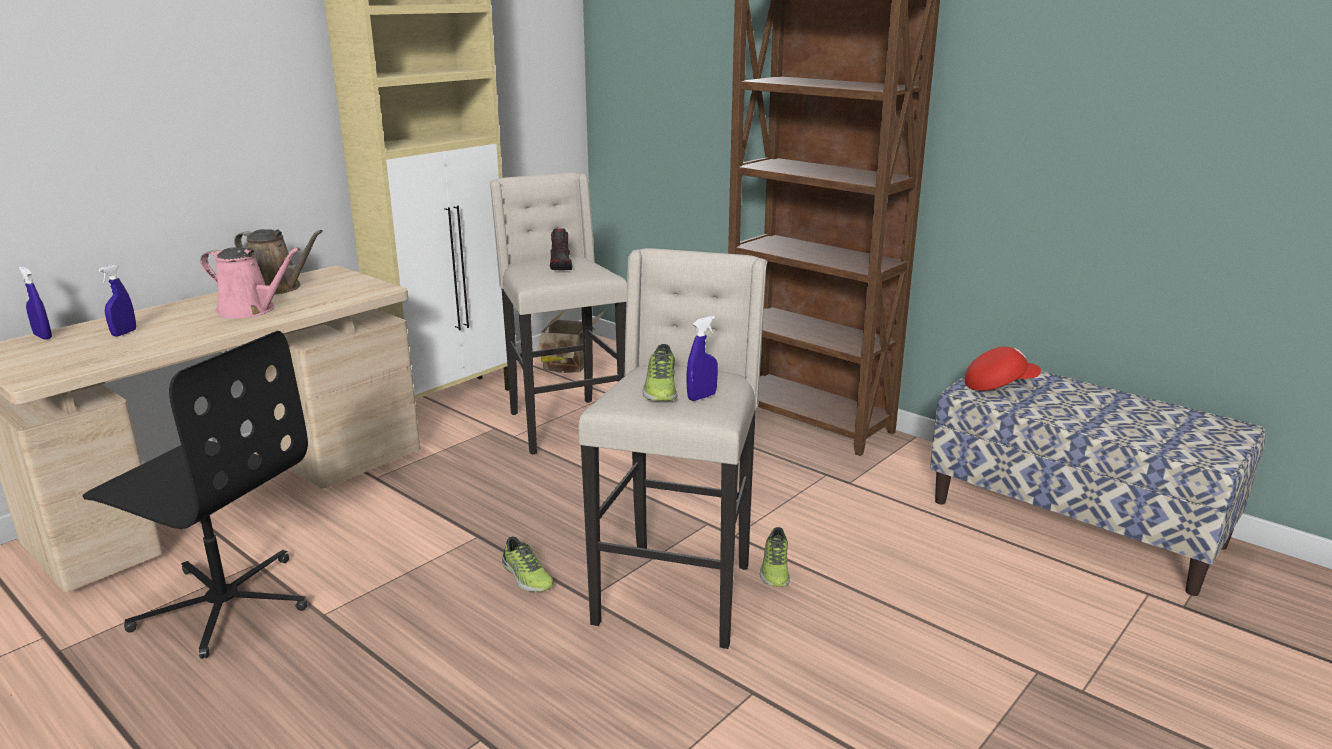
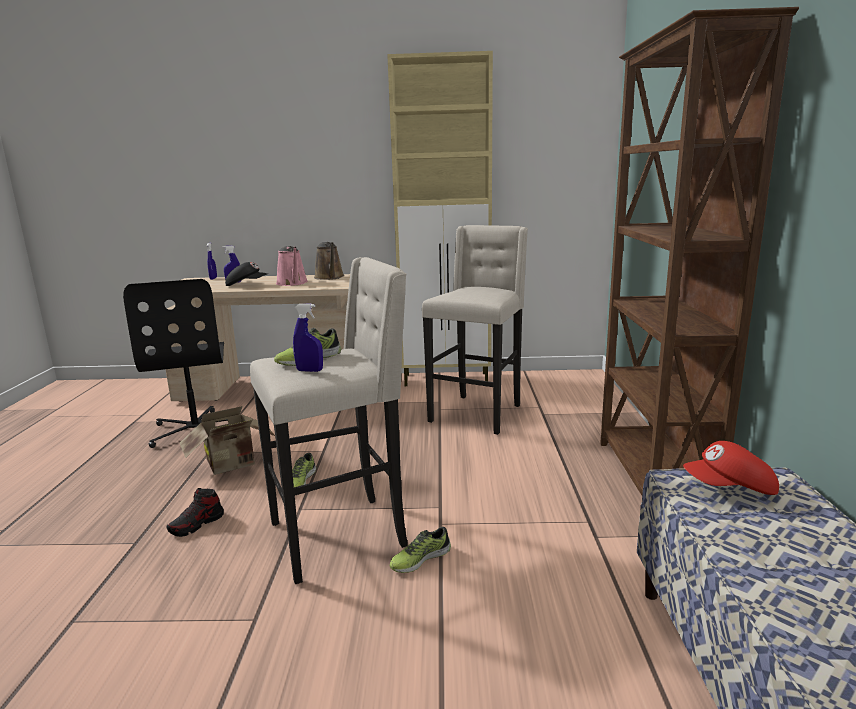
camera: 50 degrees right, 5 degrees down
cardboard box [537,309,605,373] -> cardboard box moved to [180,406,275,475]
shoe [550,228,572,270] -> shoe moved to [166,488,224,537]
red cap [965,347,1041,391] -> red cap turned 135 degrees clockwise [683,441,779,495]
none -> black cap [225,262,268,286]

